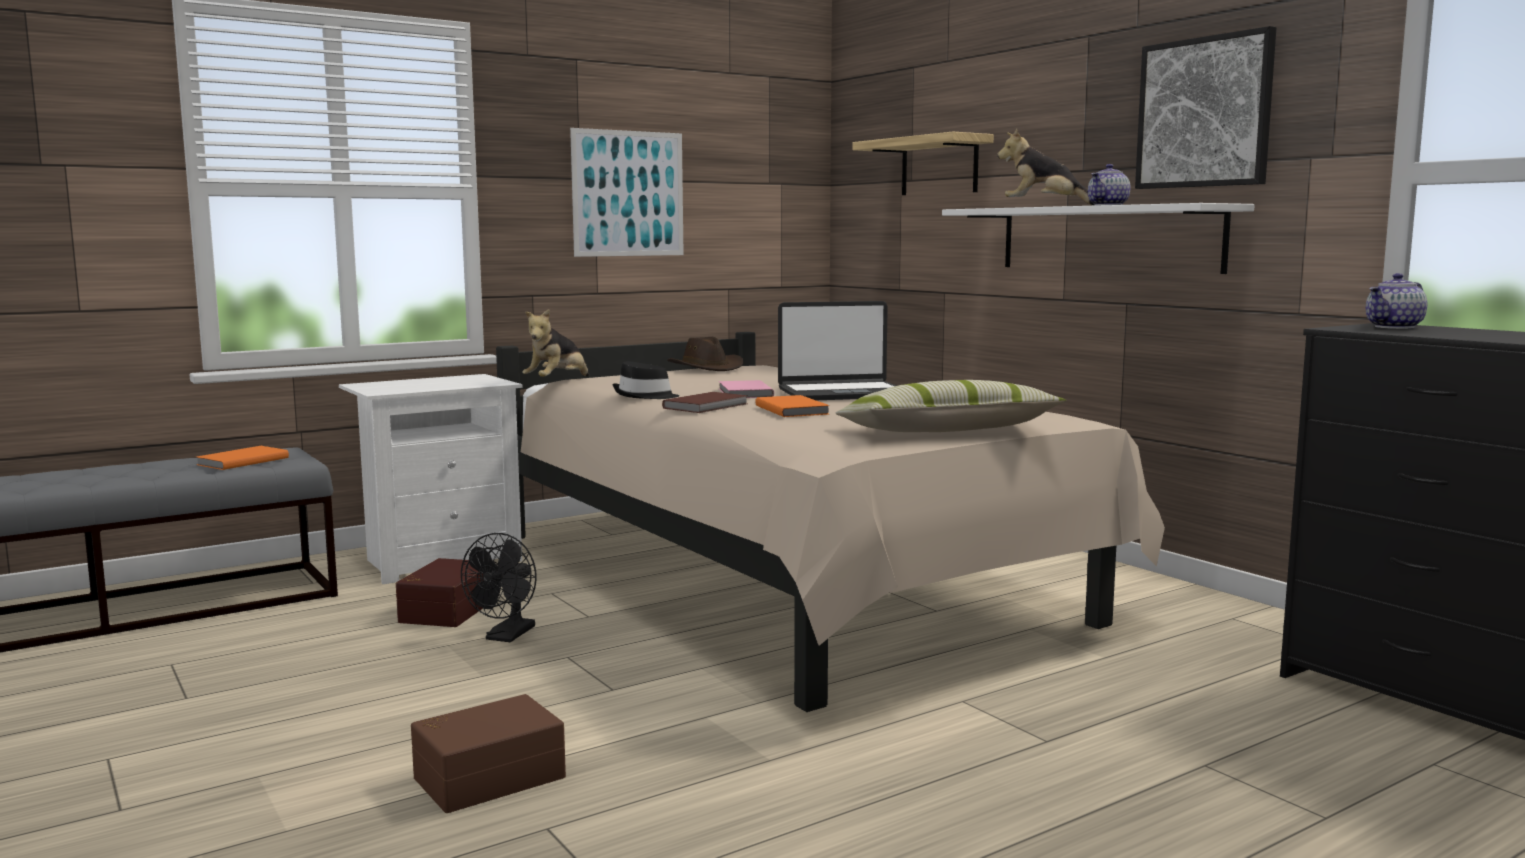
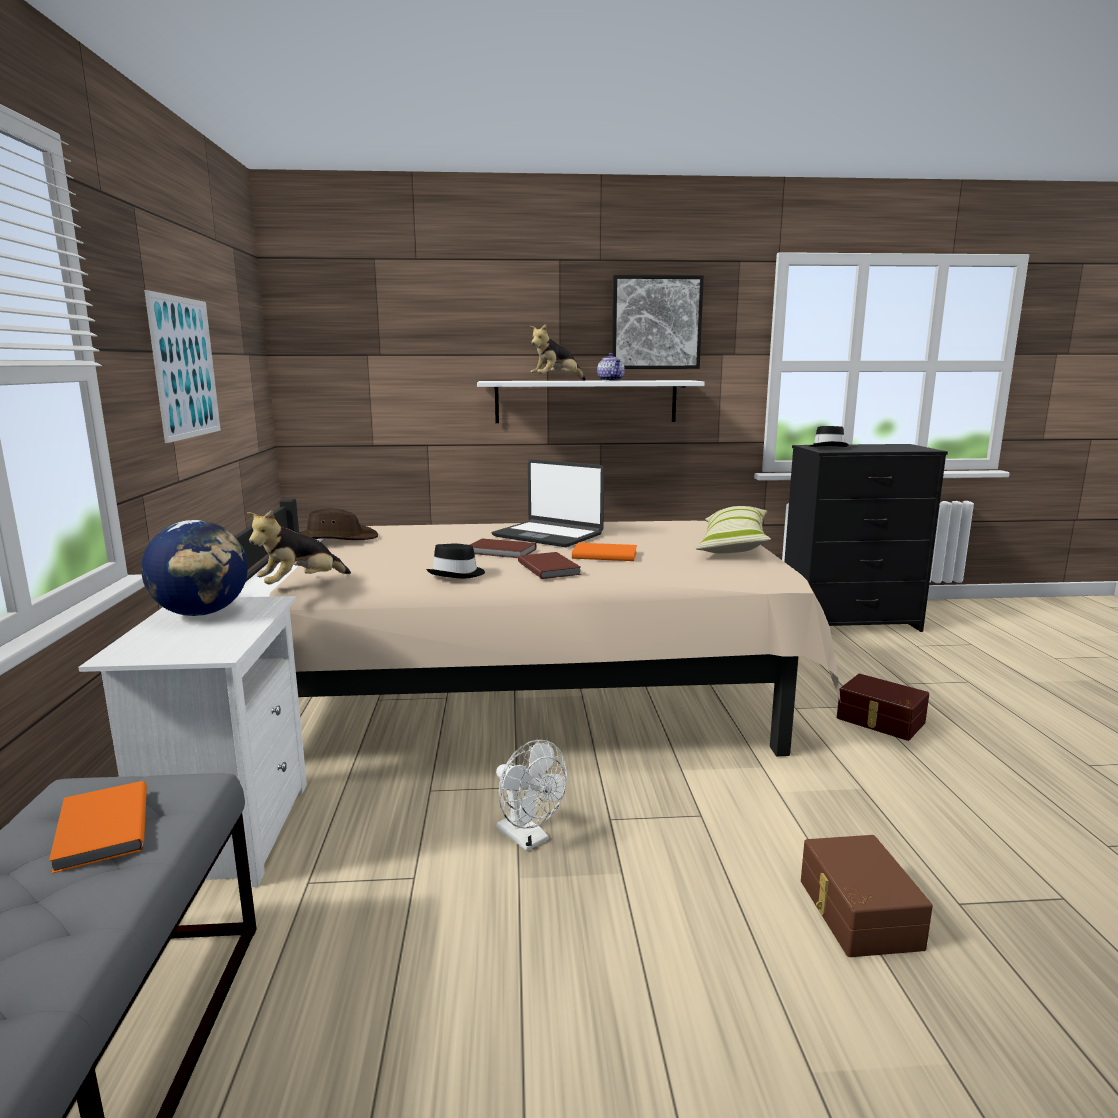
camera: 60 degrees left, 5 degrees up
brown storage box [396,558,484,627] -> brown storage box moved to [837,674,929,741]
black fan [461,533,537,642] -> white fan [496,740,567,851]
plush toy [522,309,589,377] -> plush toy turned 75 degrees clockwise [247,510,351,584]
pink book [719,380,774,398] -> brown book [470,538,537,558]
laptop [778,301,896,400] -> laptop turned 105 degrees clockwise [492,459,604,547]
shelf [852,132,994,195] -> none
teapot [1366,273,1427,329] -> black hat [809,426,849,447]
none -> globe [141,520,248,616]

